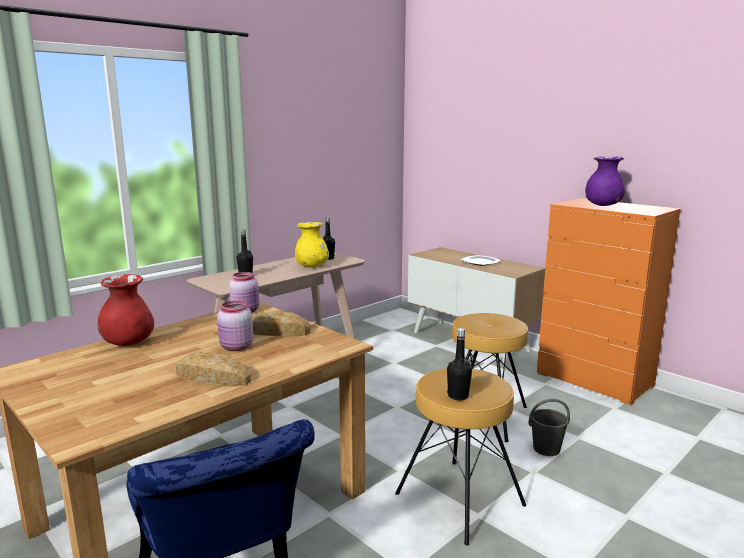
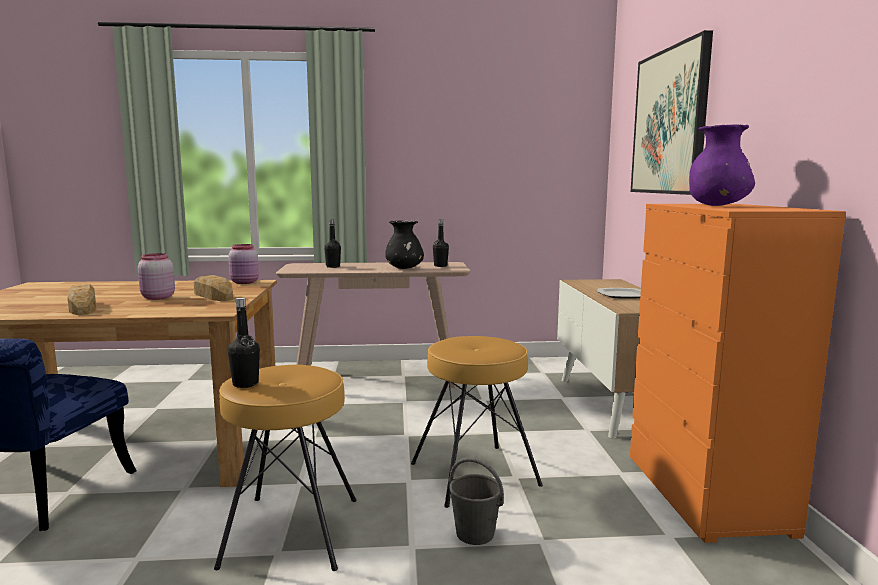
camera: 40 degrees right, 5 degrees down
red vase [98,274,154,346] -> none
yellow vase [295,222,329,268] -> black vase [385,220,424,269]
none -> picture [631,30,713,195]

